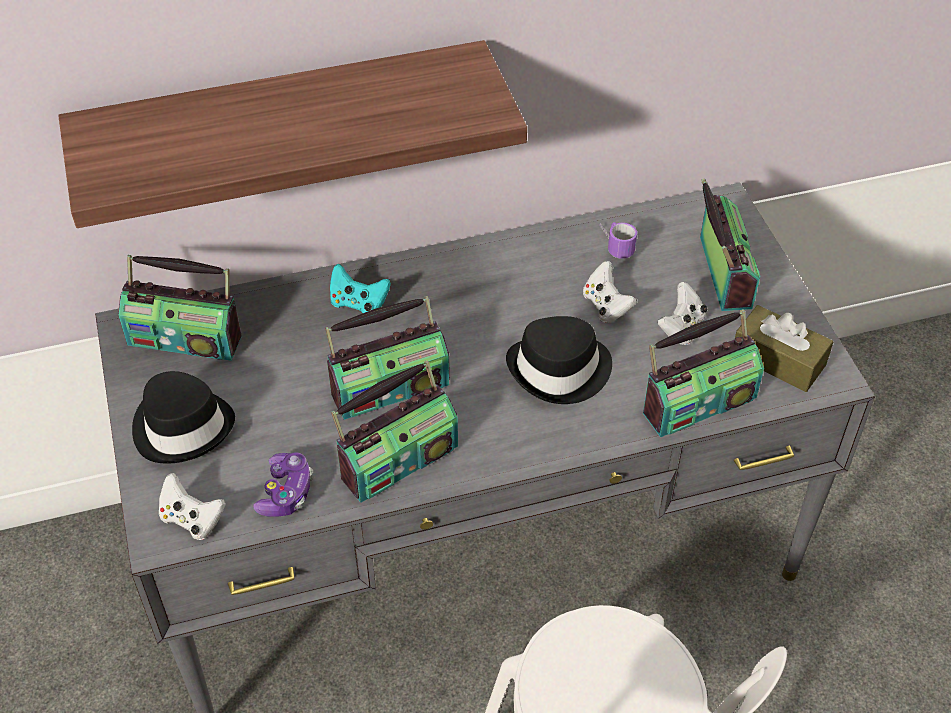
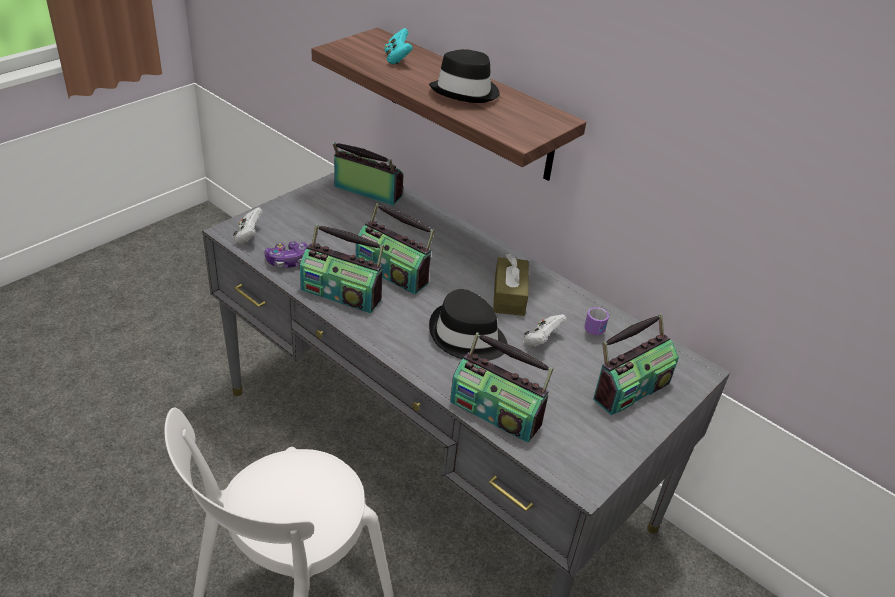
camera: 55 degrees right, 10 degrees down
radio [118,255,242,361] -> radio turned 135 degrees clockwise [333,142,403,205]
black hat [132,371,235,464] -> black hat moved to [429,49,500,103]
turquoise game controller [330,264,391,313] -> turquoise game controller moved to [385,28,413,64]
white game controller [658,282,707,345] -> none
brown tissue box [735,305,833,392] -> brown tissue box moved to [493,253,528,316]

